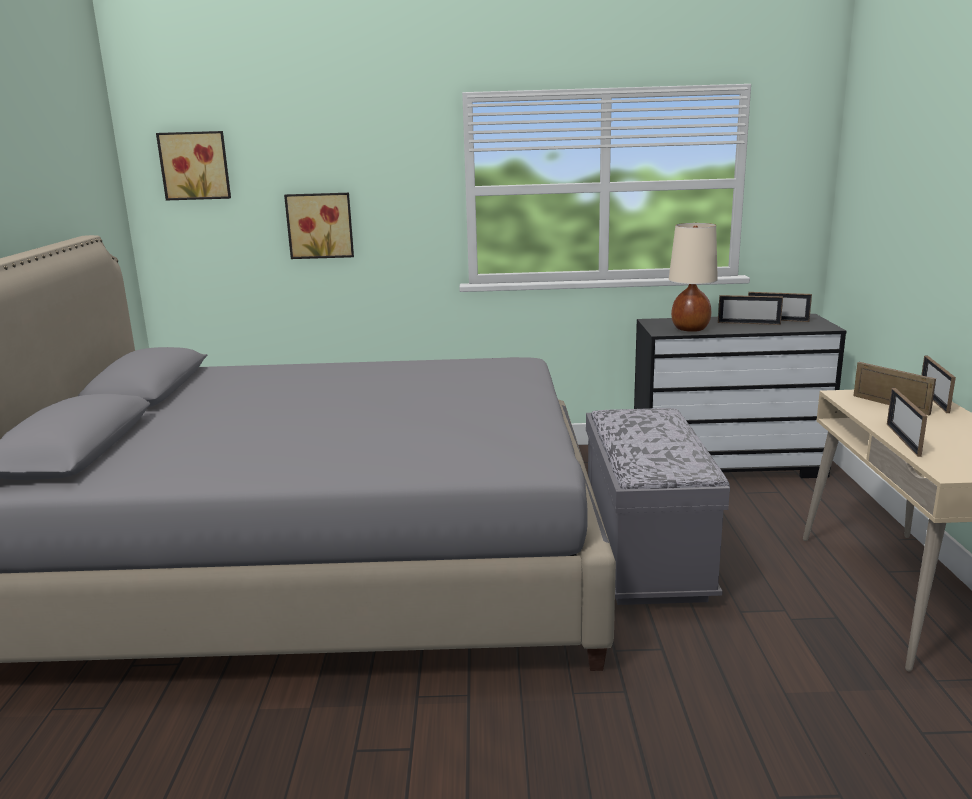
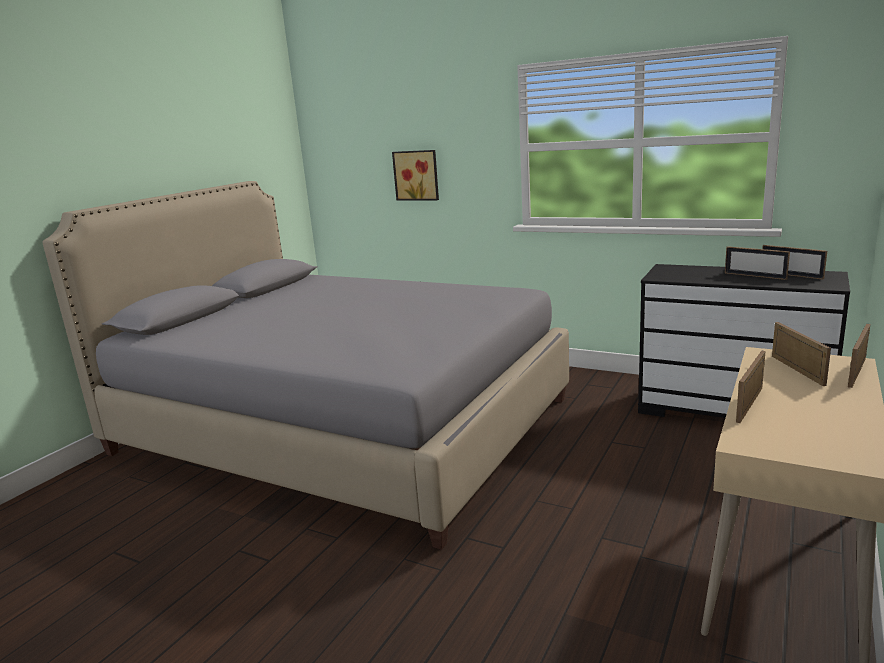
camera: 30 degrees right, 0 degrees up
picture [156,131,231,200] -> none
grey bench [586,408,730,605] -> none
beige table lamp [669,223,718,332] -> none

